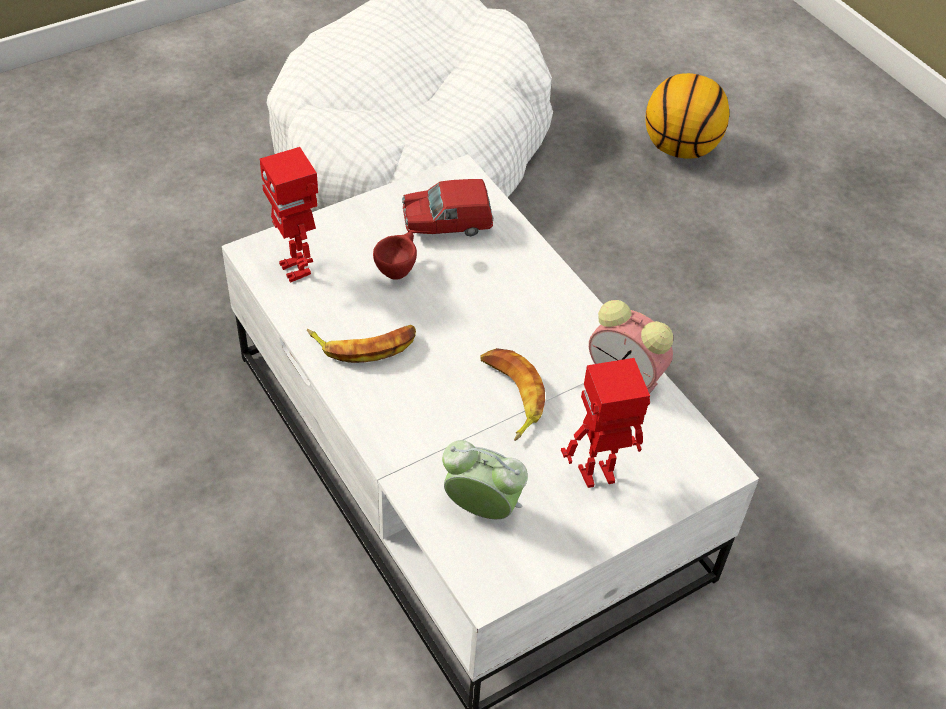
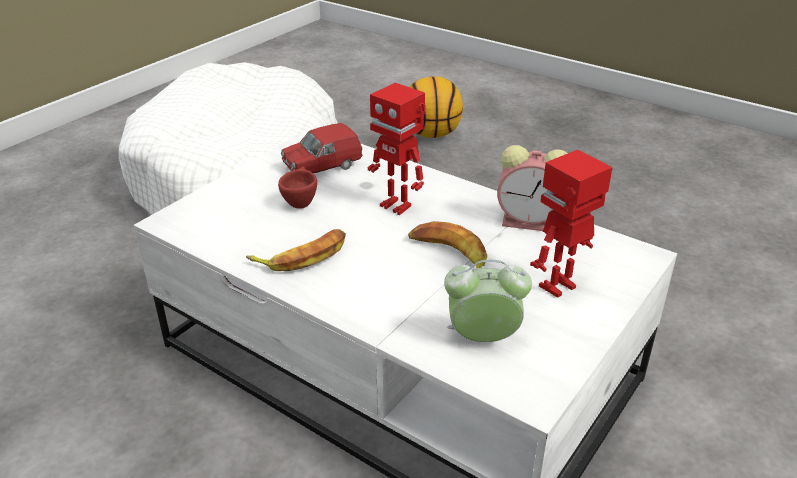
camera: 20 degrees left, 15 degrees down
toy robot [259,147,318,283] -> toy robot moved to [368,83,426,215]

